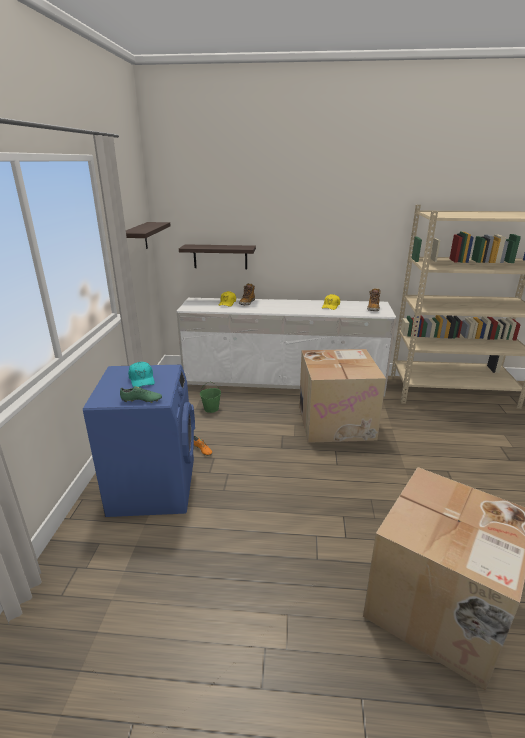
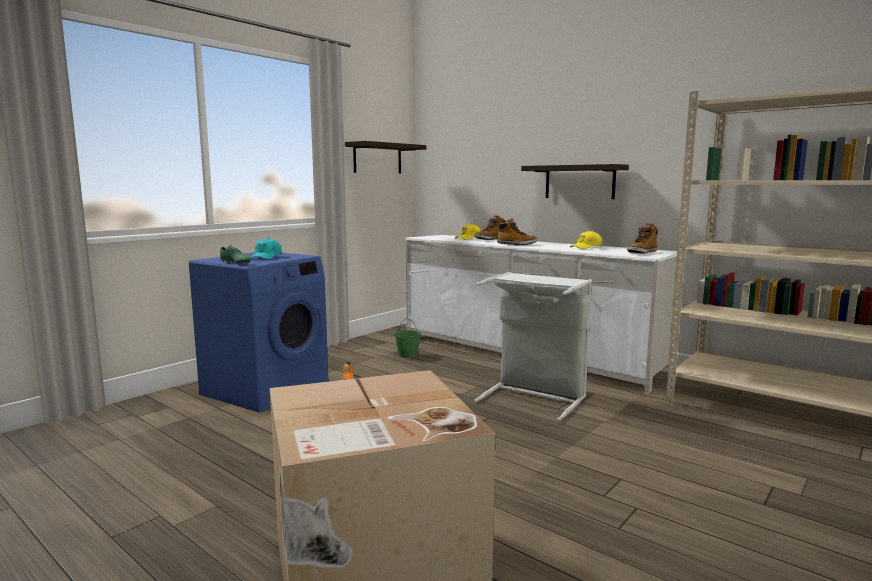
camera: 35 degrees right, 15 degrees down
shelf [179,244,256,269] -> shelf moved to [521,164,629,199]
cardboard box [299,349,386,443] -> grey laundry basket [474,272,592,421]
none -> boot [497,218,538,245]

